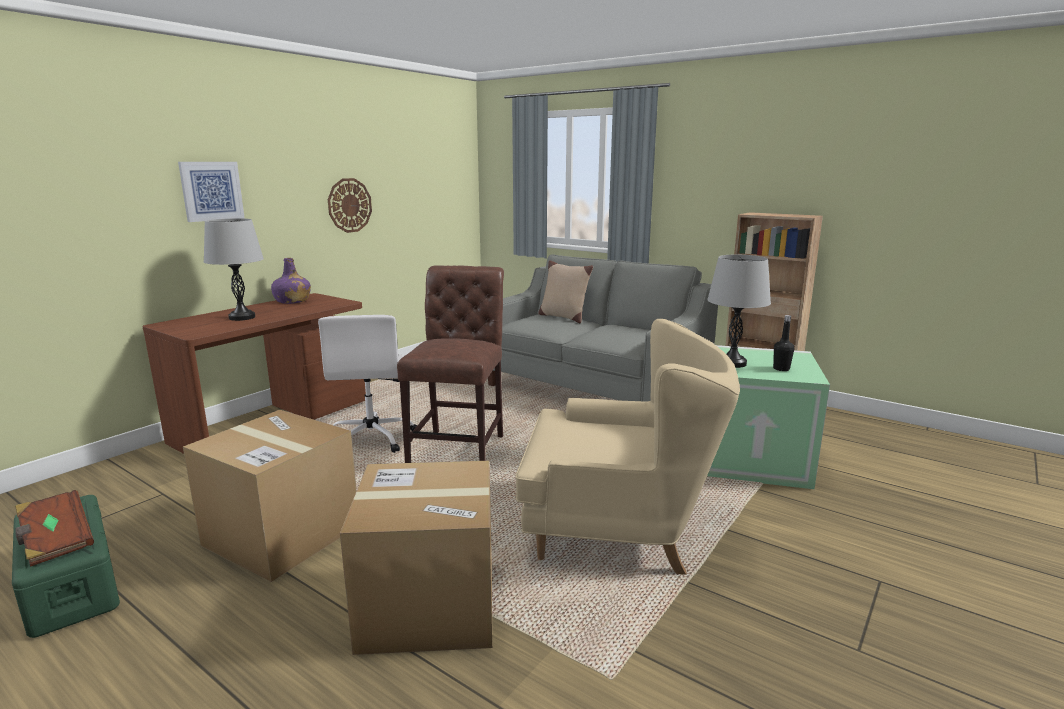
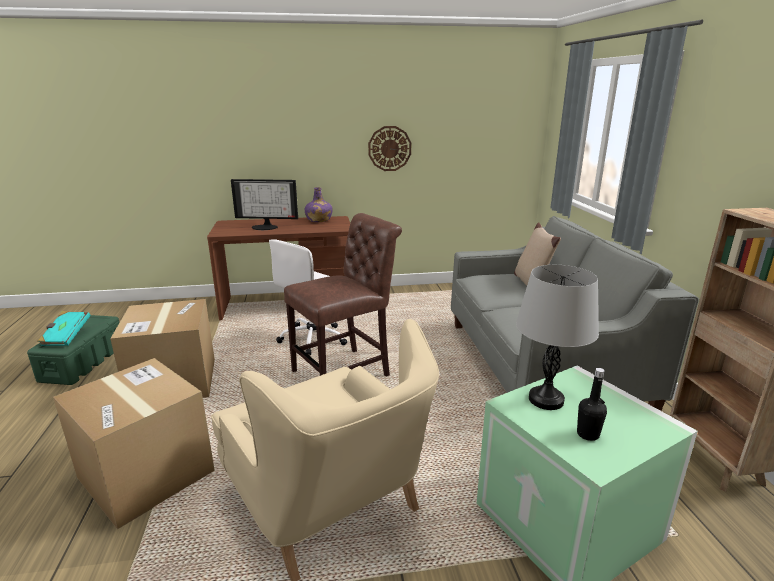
camera: 45 degrees right, 5 degrees up
brown book [15,490,94,567] -> turquoise book [37,311,91,346]
picture [178,162,245,222] -> none
grey table lamp [204,218,264,321] -> monitor [231,179,298,230]

